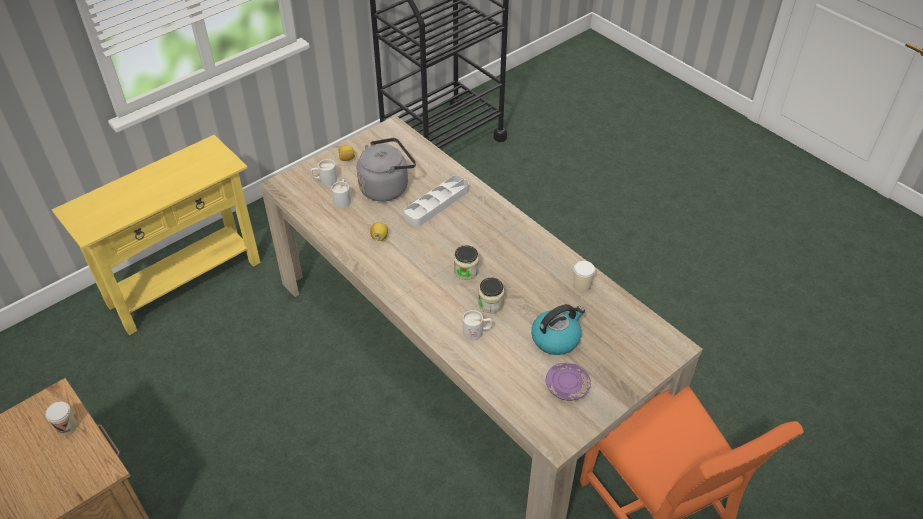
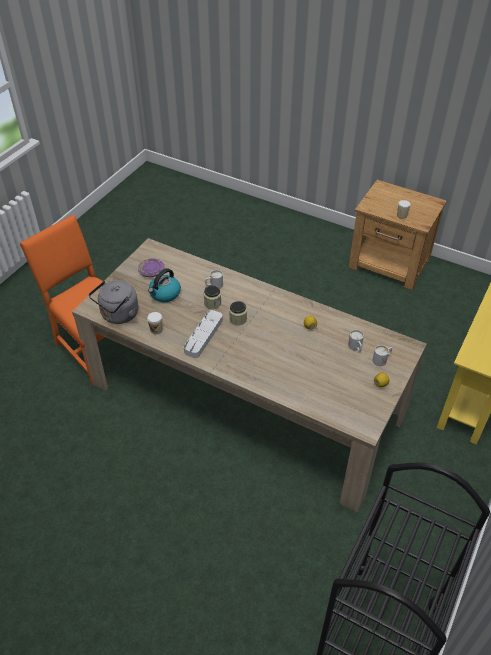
camera: 160 degrees right, 0 degrees up
grey kettle [357,138,416,202] -> grey kettle moved to [89,280,138,324]
grey tray [404,175,469,227] -> grey tray moved to [184,310,223,358]

